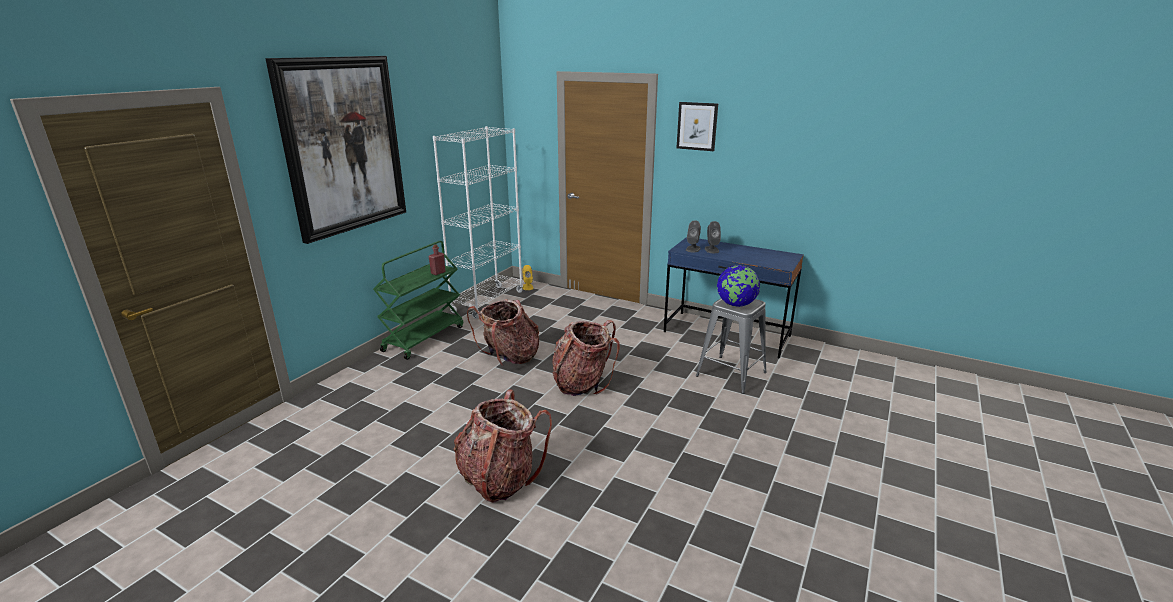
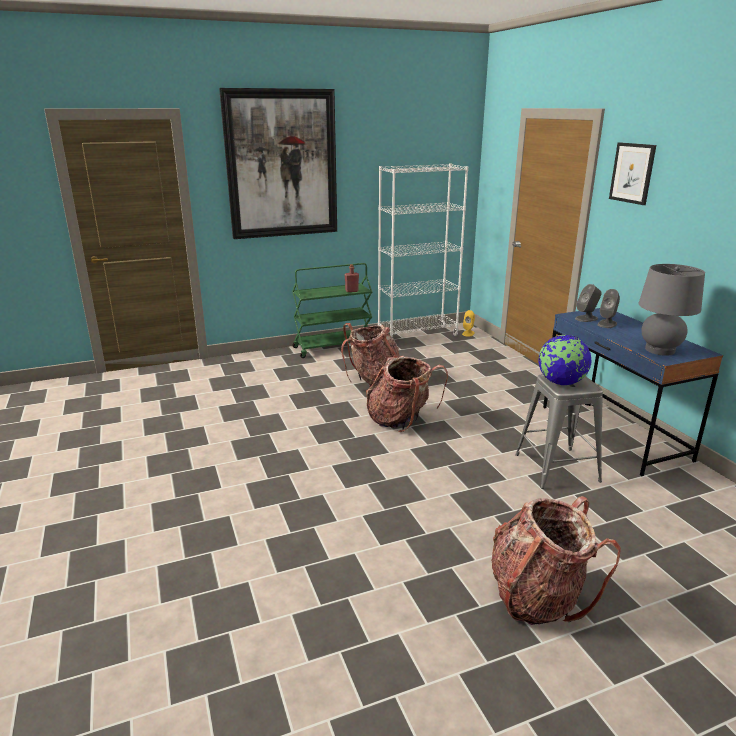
camera: 40 degrees right, 0 degrees up
backpack [454,389,552,503] -> backpack moved to [491,496,621,625]
none -> grey table lamp [638,264,705,356]

